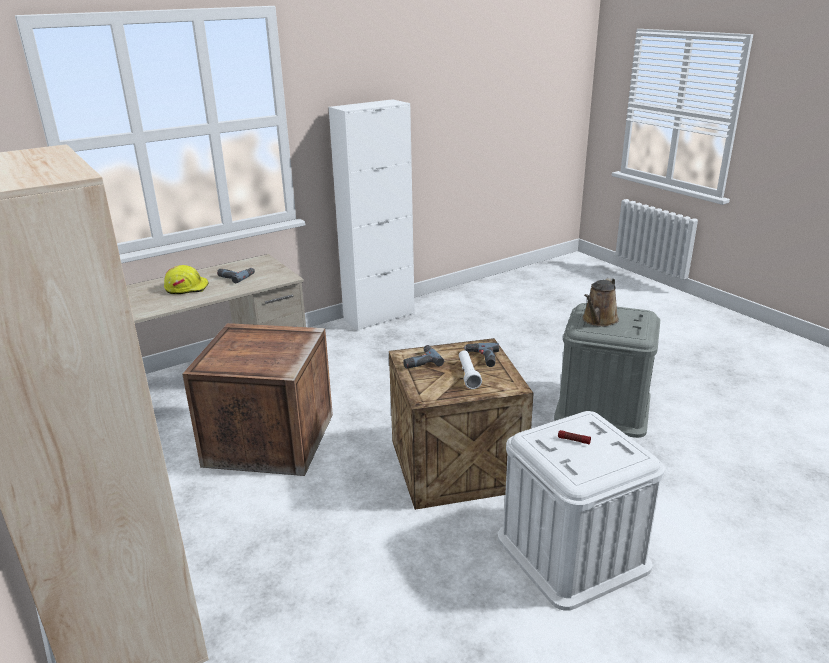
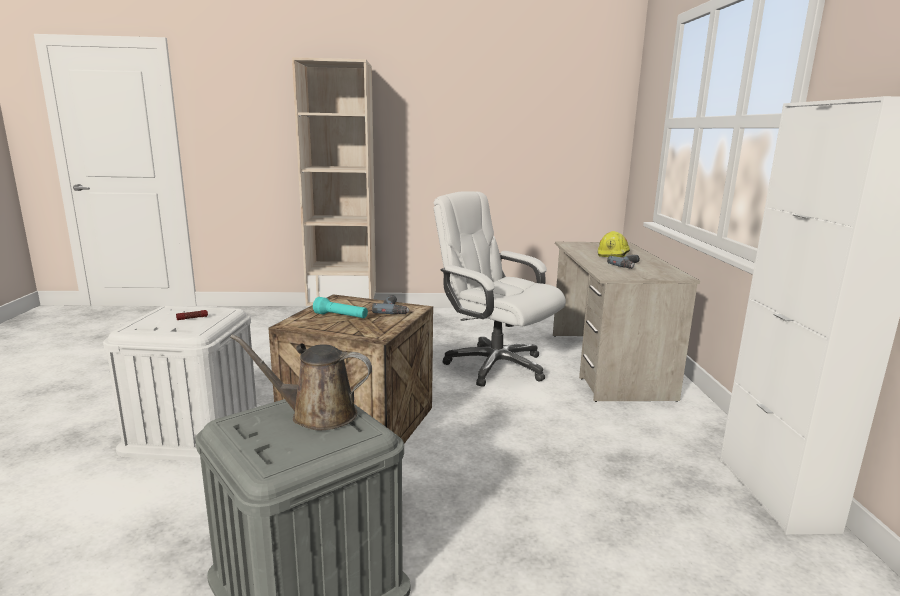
camera: 120 degrees right, 10 degrees down
crate [182,323,333,476] -> white office chair [434,191,566,387]
white flashlight [459,350,482,389] -> turquoise flashlight [313,297,368,318]
power drill [464,343,499,367] -> none
brown watering can [582,278,619,327] -> brown watering can turned 60 degrees counterclockwise [230,335,372,430]

